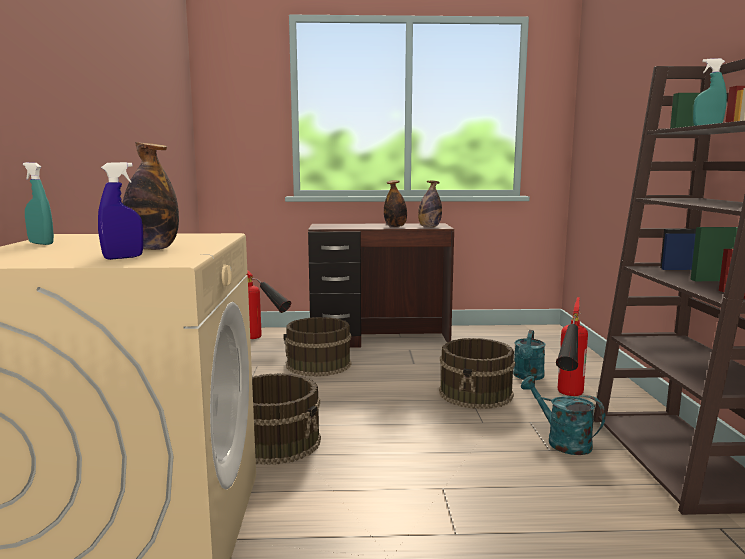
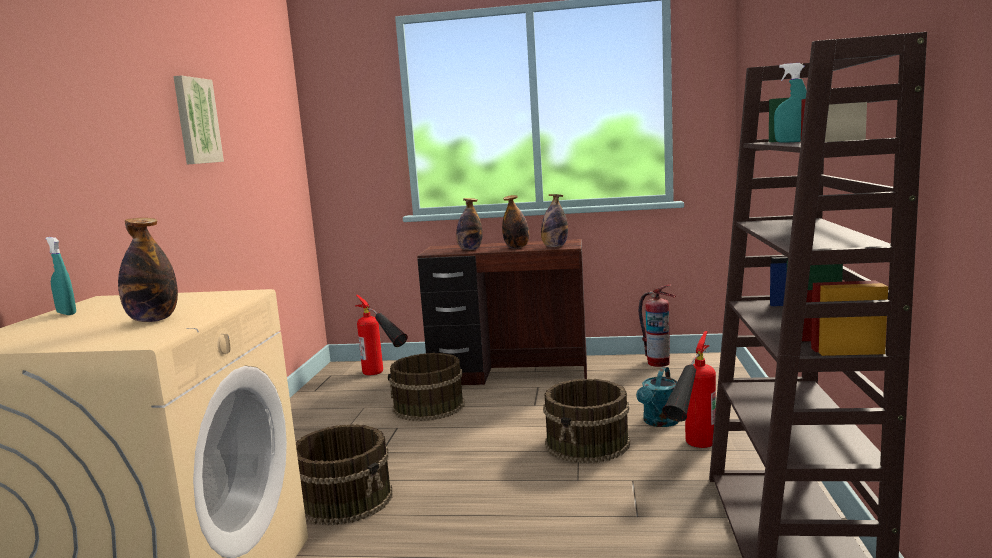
camera: 10 degrees right, 0 degrees up
blue spray bottle [98,162,143,260] -> none
turquoise watering can [521,376,606,455] -> none
none -> picture [173,75,224,164]
none -> bottle [456,198,482,250]
none -> fire extinguisher [639,285,676,367]

